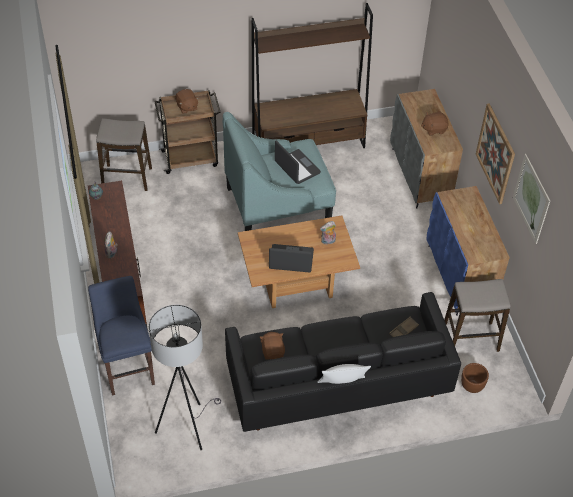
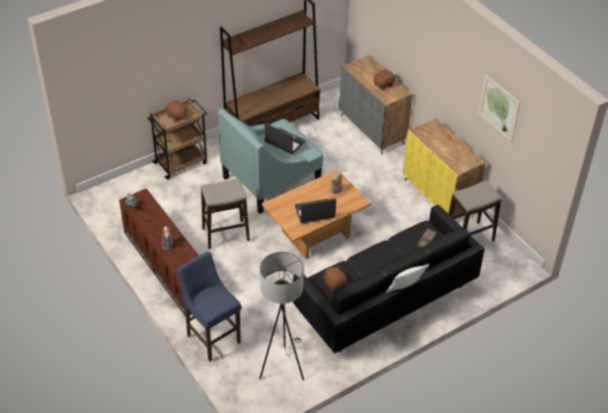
camera: 20 degrees left, 5 degrees down
stool [96,119,152,191] -> stool moved to [201,178,250,249]
blue cabinet [427,186,510,316] -> yellow cabinet [403,118,486,217]
brown planter [461,363,489,393] -> none
picture [476,103,515,204] -> none

